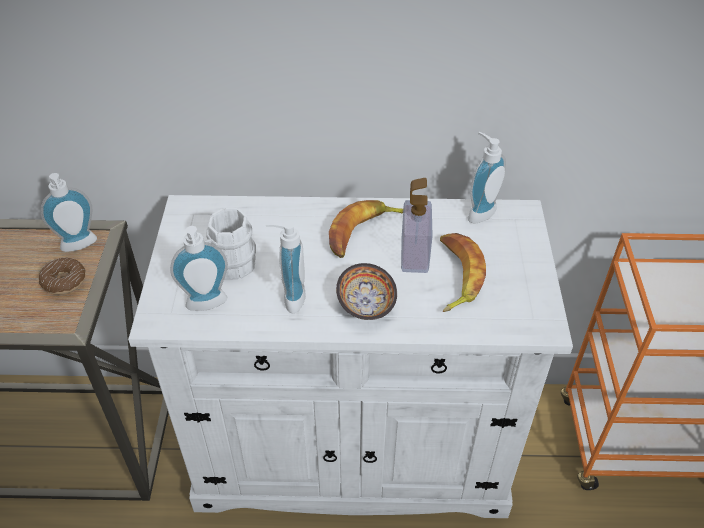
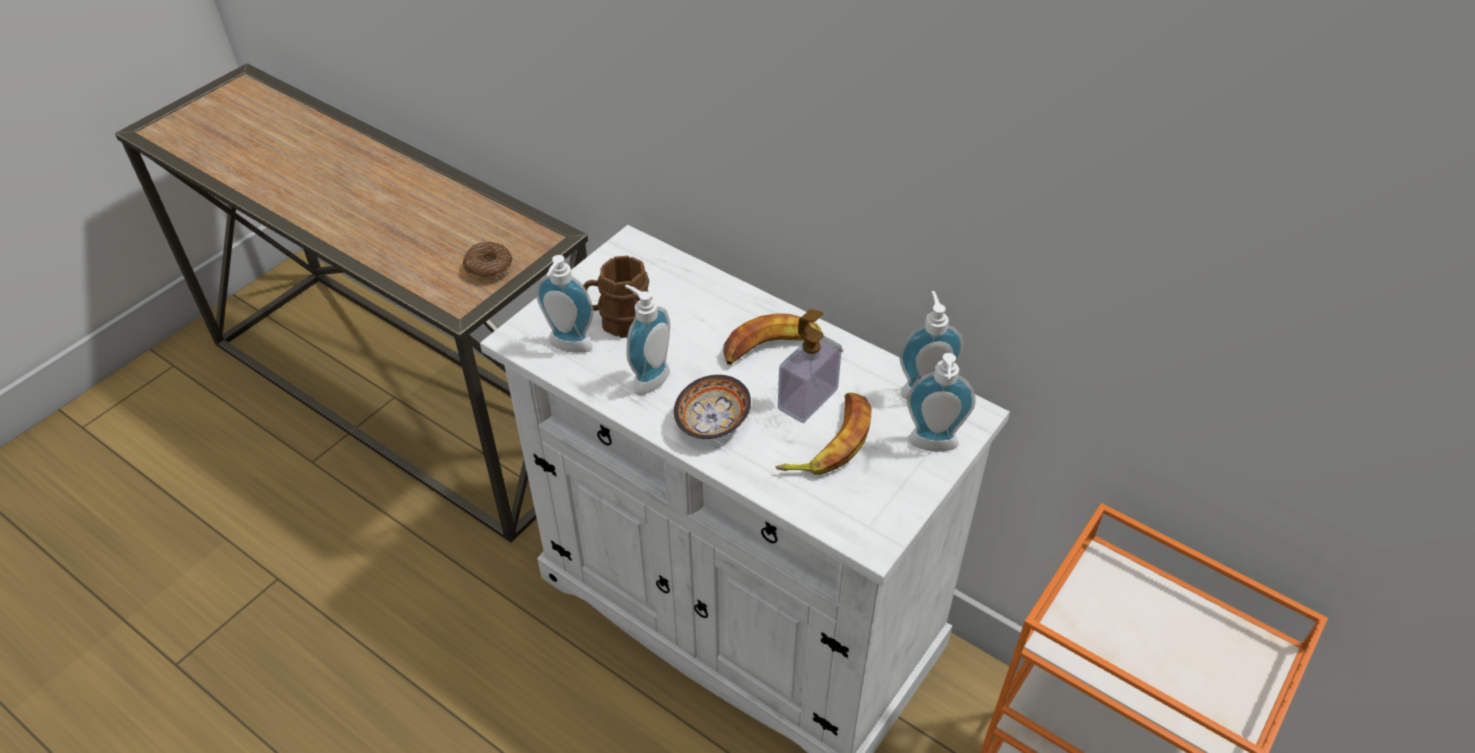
camera: 35 degrees right, 0 degrees up
soap dispenser [41,173,97,252] -> soap dispenser moved to [907,353,976,452]
white mug [204,208,256,280] -> brown mug [583,256,652,338]

